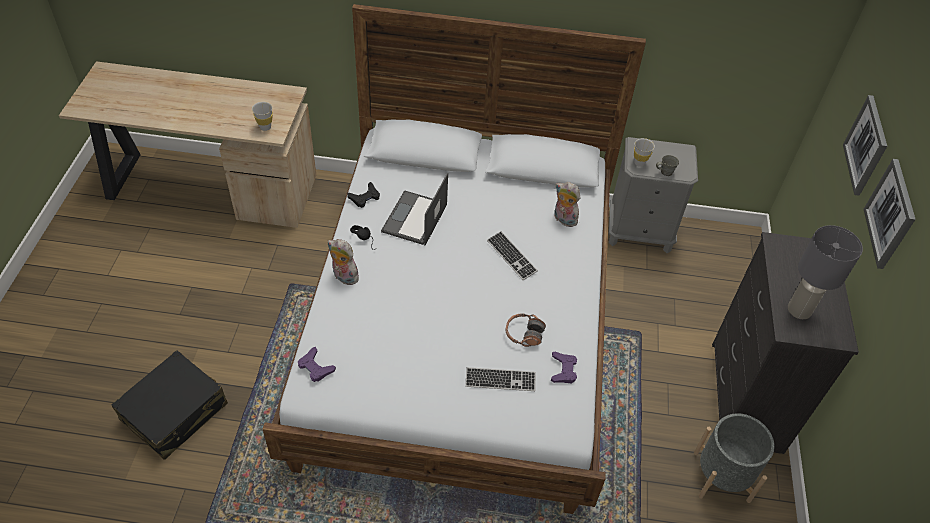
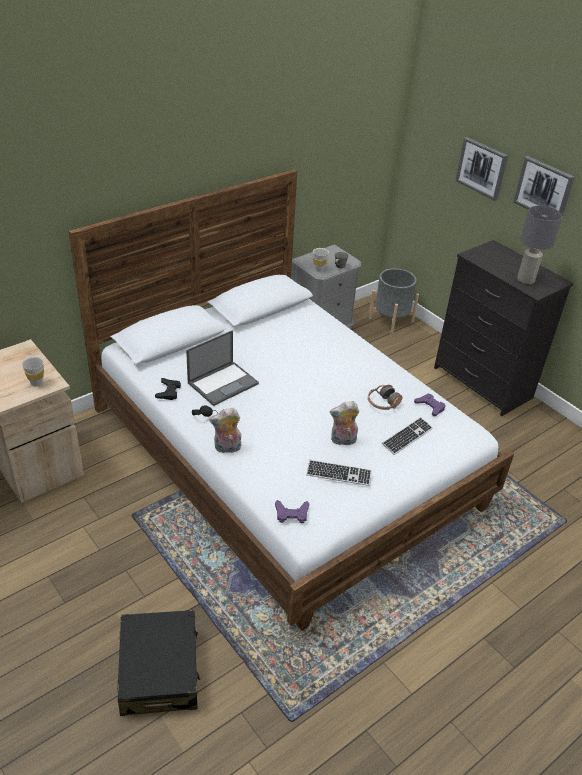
camera: 45 degrees left, 10 degrees down
laptop [381,173,448,245] -> laptop turned 105 degrees counterclockwise [186,330,259,406]
keyboard [487,231,538,280] -> keyboard moved to [306,460,372,486]
plush toy [554,182,580,227] -> plush toy moved to [330,401,359,445]
grey planter [694,413,775,503] -> grey planter moved to [368,268,419,333]

